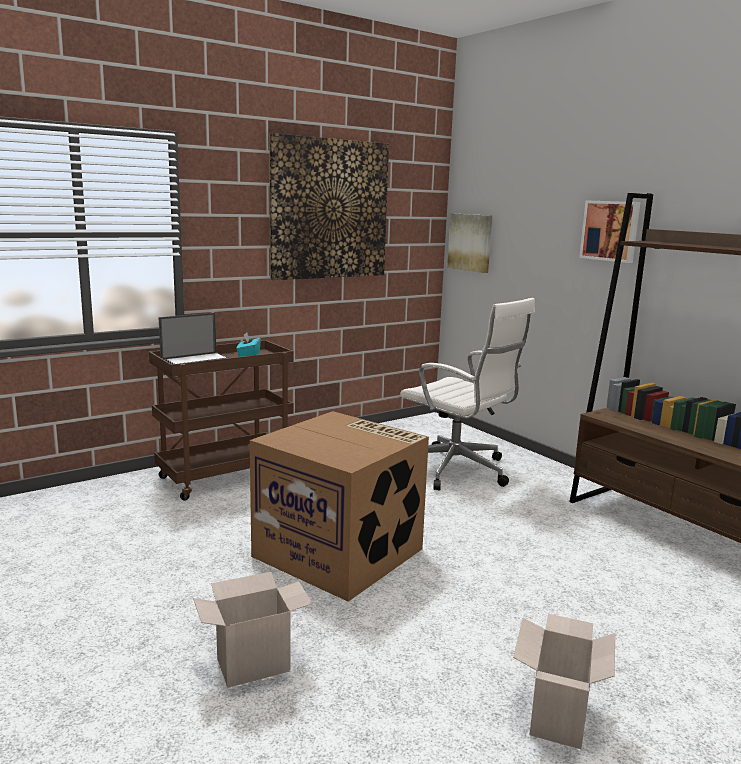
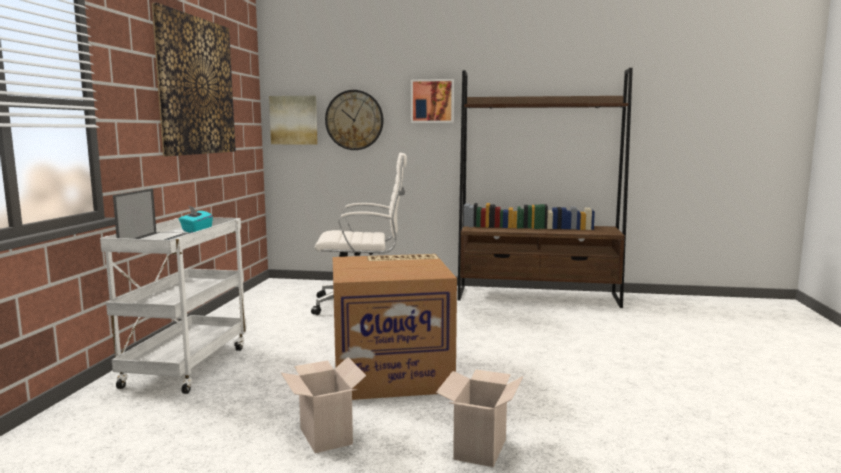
camera: 45 degrees left, 5 degrees down
brown cart [149,340,294,501] -> white cart [100,217,247,394]
cardboard box [513,614,615,749] -> cardboard box moved to [281,357,366,453]
none -> wall clock [325,90,384,150]

